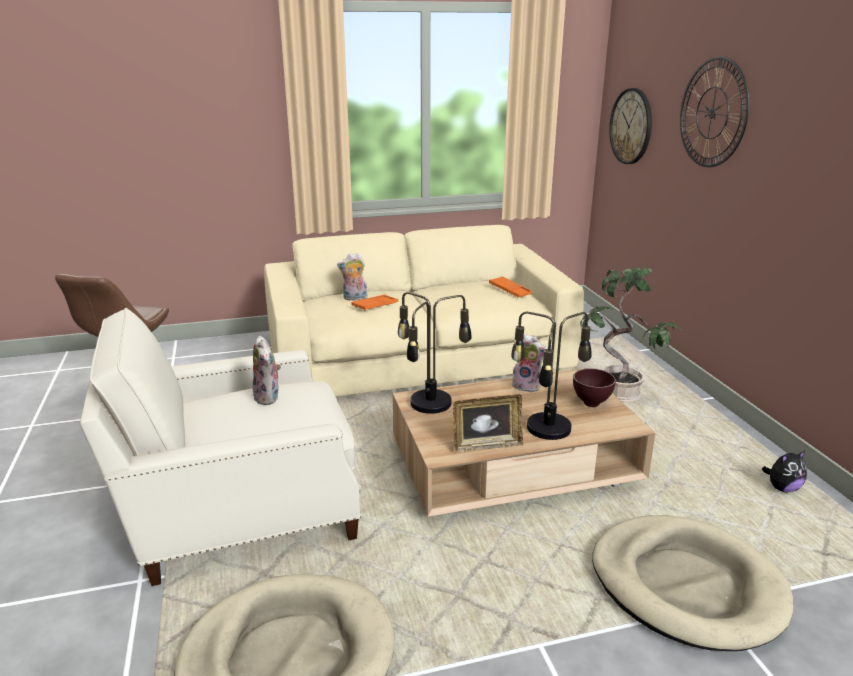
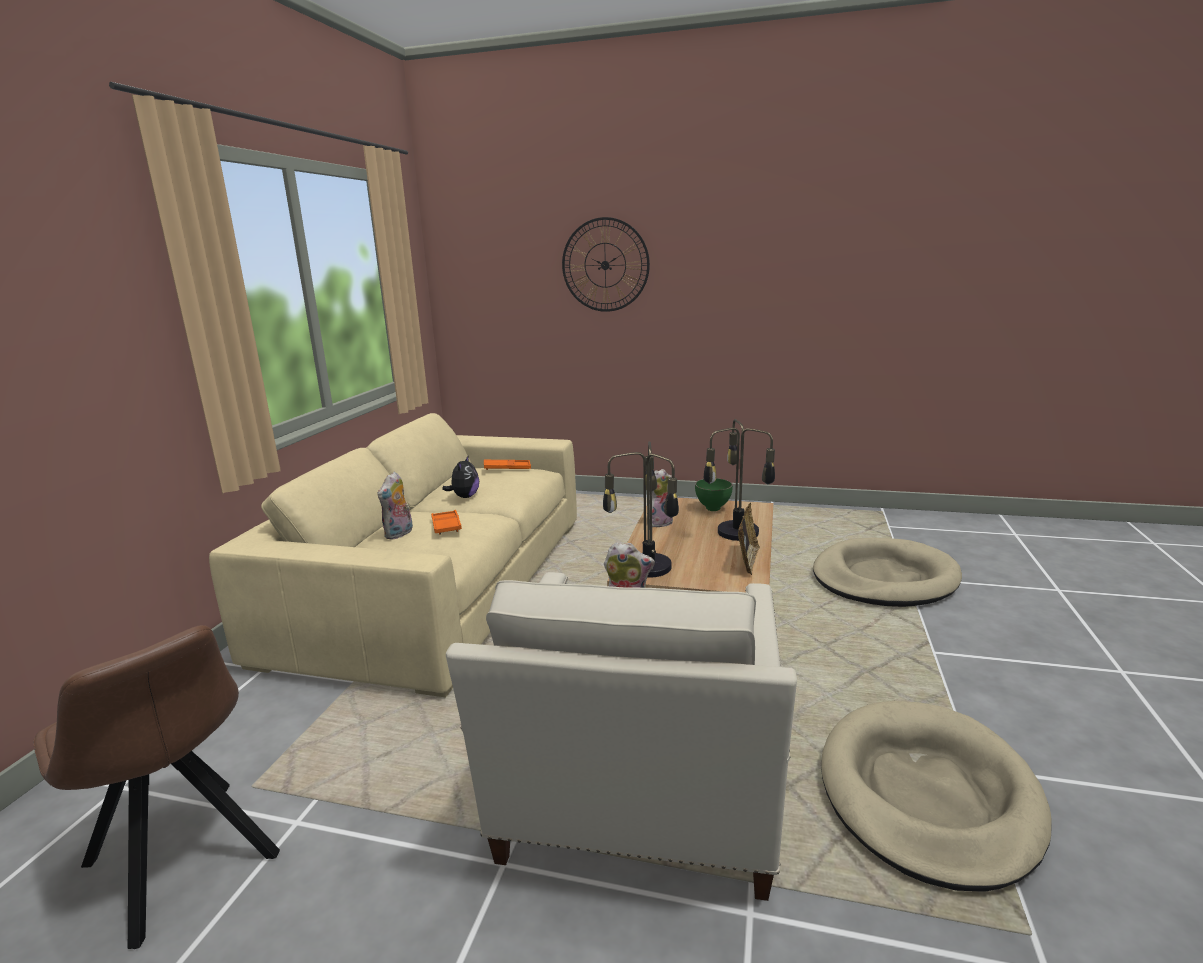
camera: 60 degrees left, 5 degrees down
brown bowl [573,368,616,407] -> green bowl [695,478,733,511]
potted plant [580,267,682,402] -> none
wall clock [609,88,652,164] -> none
plush toy [762,450,807,492] -> plush toy moved to [442,455,479,498]

